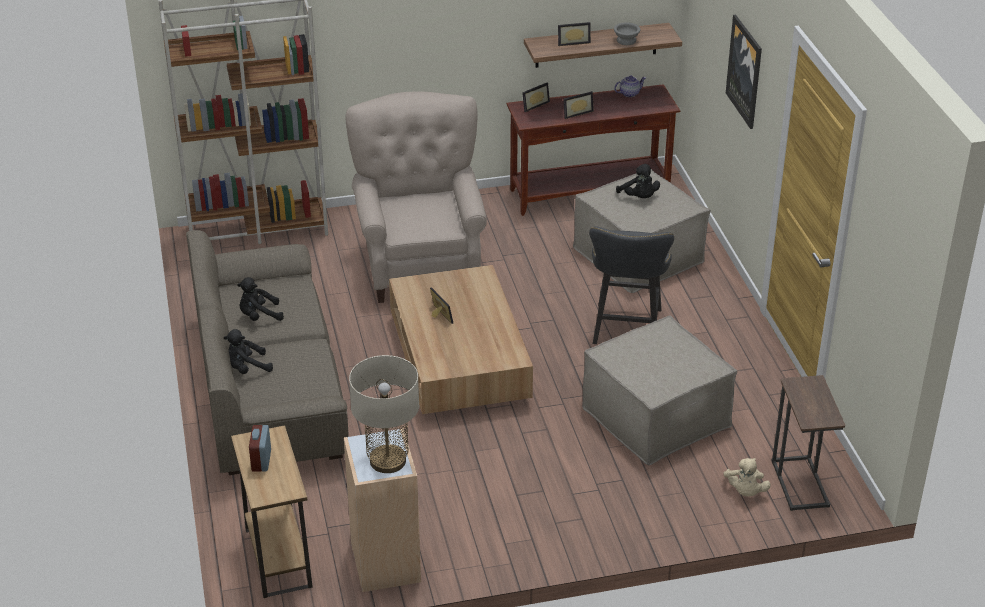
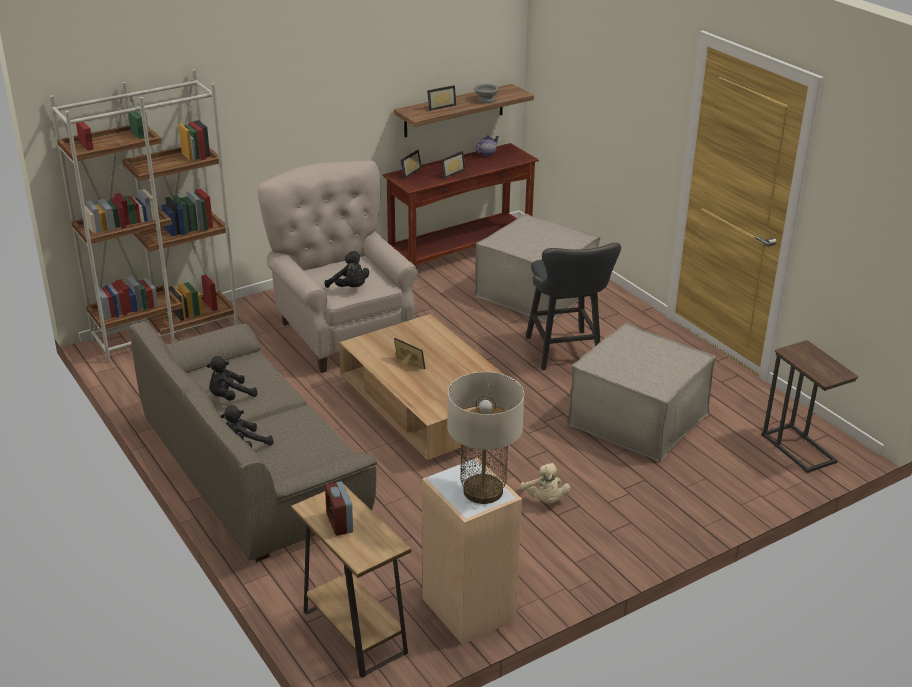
camera: 20 degrees left, 5 degrees down
black plush toy [616,164,660,198] -> black plush toy moved to [325,251,369,288]
beige plush toy [723,458,771,497] -> beige plush toy moved to [520,463,571,503]
picture [726,15,762,129] -> none

